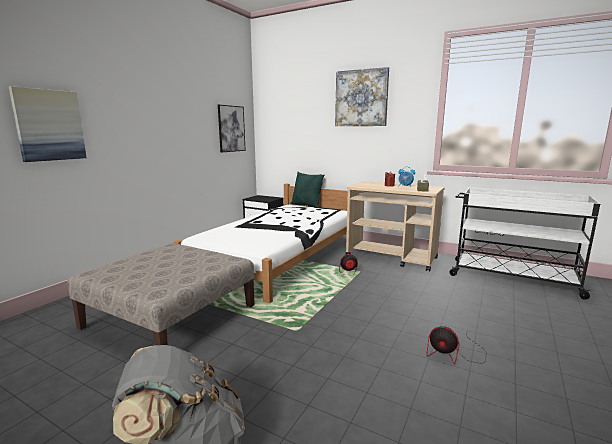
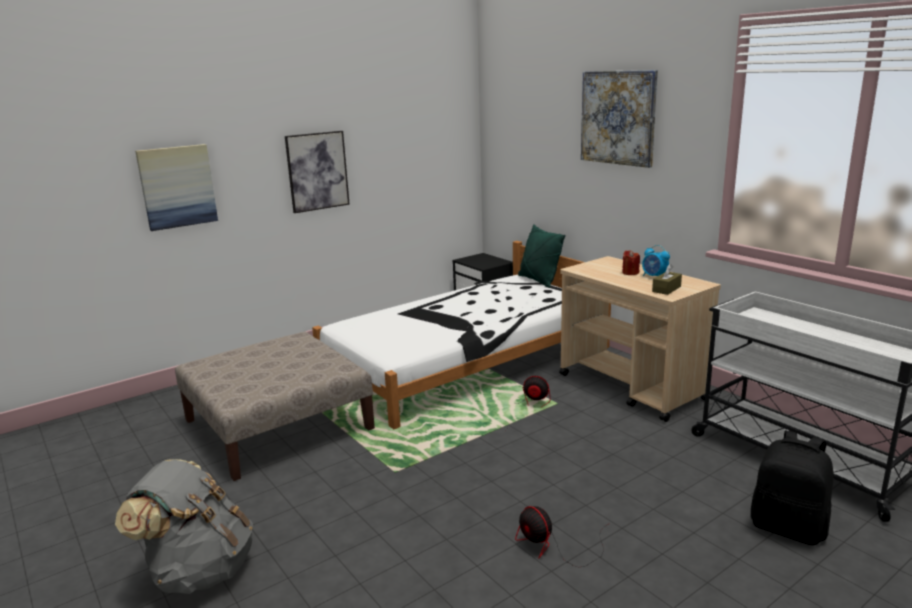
camera: 25 degrees right, 5 degrees up
picture [218,105,246,152] -> picture moved to [285,131,349,213]
none -> black backpack [751,430,834,546]

